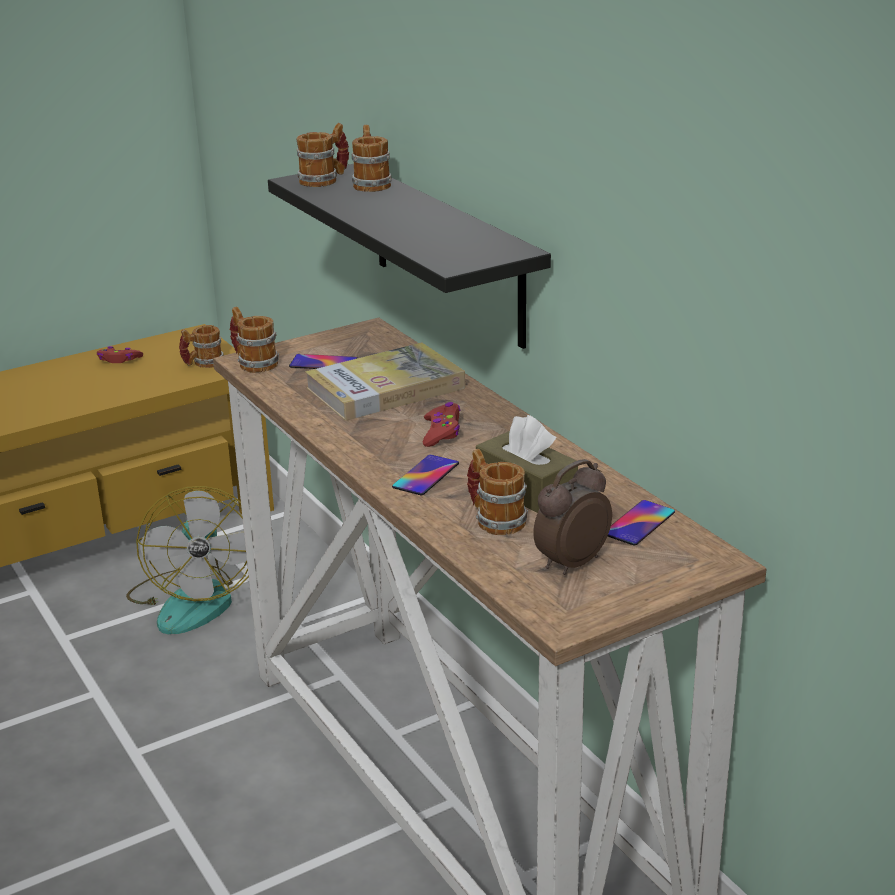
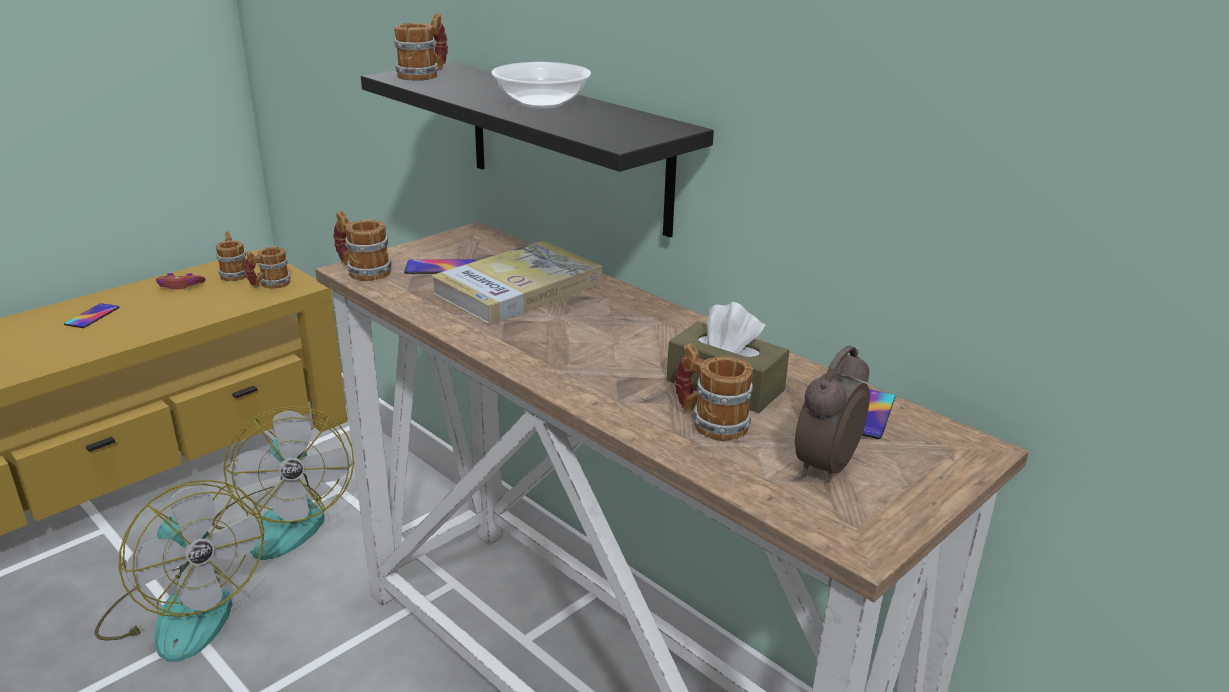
camera: 15 degrees left, 0 degrees up
mug [352,125,392,192] -> mug moved to [216,232,247,281]
phone [392,455,459,495] -> phone moved to [64,303,119,328]
red game controller [423,402,460,447] -> none
none -> fan [94,480,264,662]
none -> bowl [491,62,591,109]

